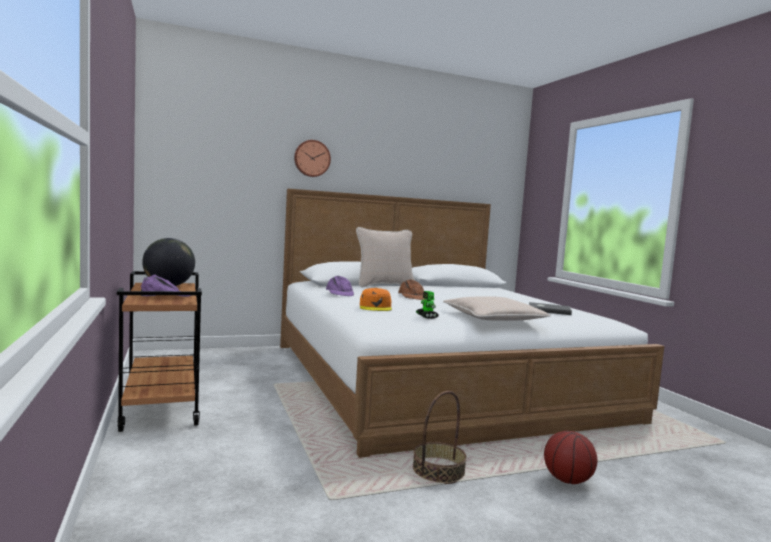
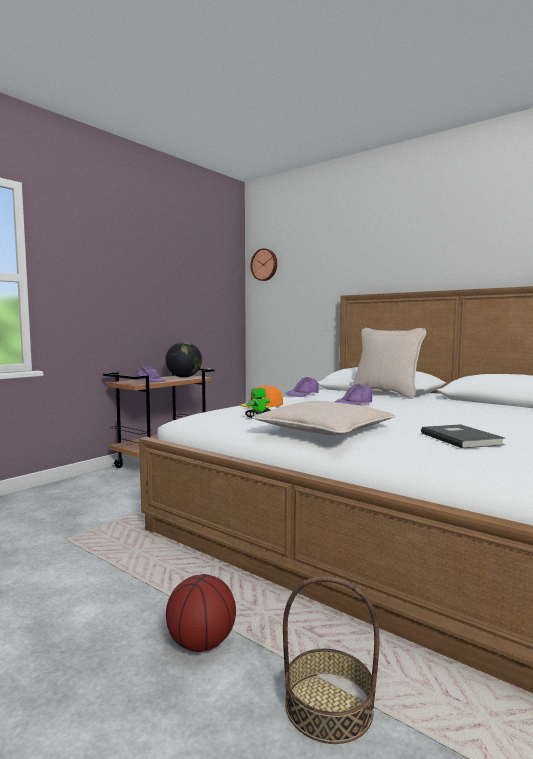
camera: 60 degrees right, 0 degrees up
wall clock [294,140,331,177] -> wall clock moved to [250,248,277,281]
brown cap [398,279,426,300] -> purple cap [335,384,372,405]
basket [413,391,467,484] -> basket moved to [283,576,379,744]

